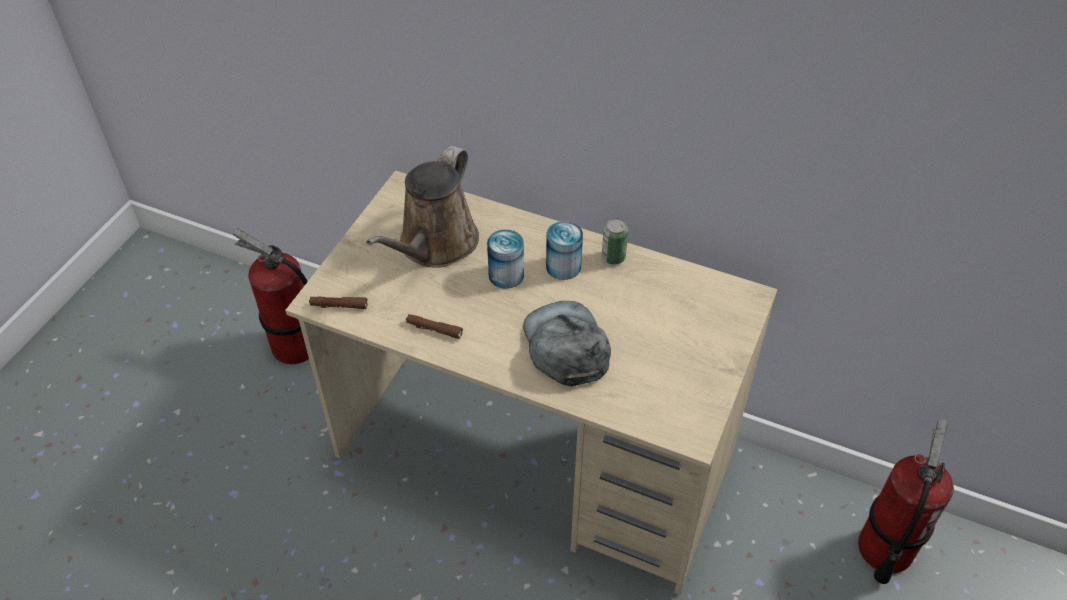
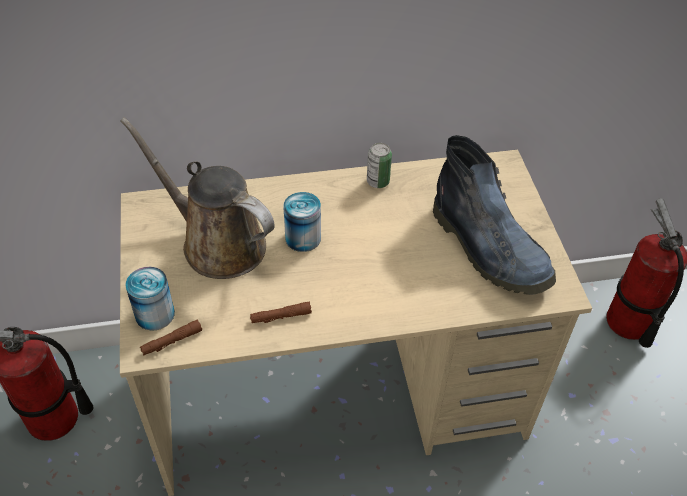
camera: 35 degrees left, 0 degrees up
brown watering can [366,146,479,268] -> brown watering can turned 135 degrees clockwise [120,117,275,279]
grey cap [523,301,611,386] -> none
can [546,221,583,280] -> can moved to [125,267,175,331]
none -> boot [433,135,556,295]

